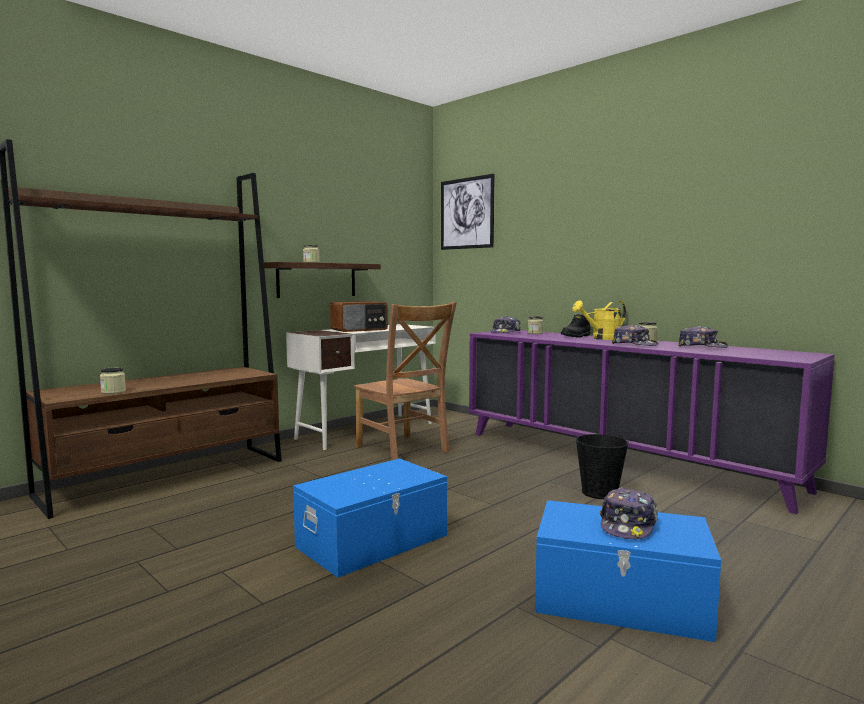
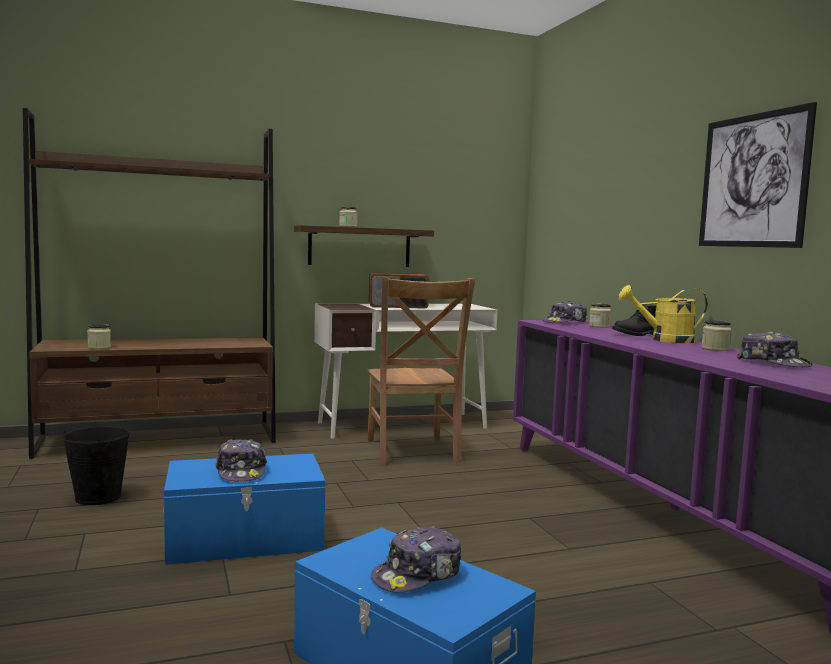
camera: 25 degrees right, 0 degrees up
picture [441,174,495,250] -> picture moved to [699,102,817,248]
black bucket [576,434,629,499] -> black bucket moved to [62,427,130,505]
cap [612,325,659,346] -> cap moved to [216,439,267,481]

